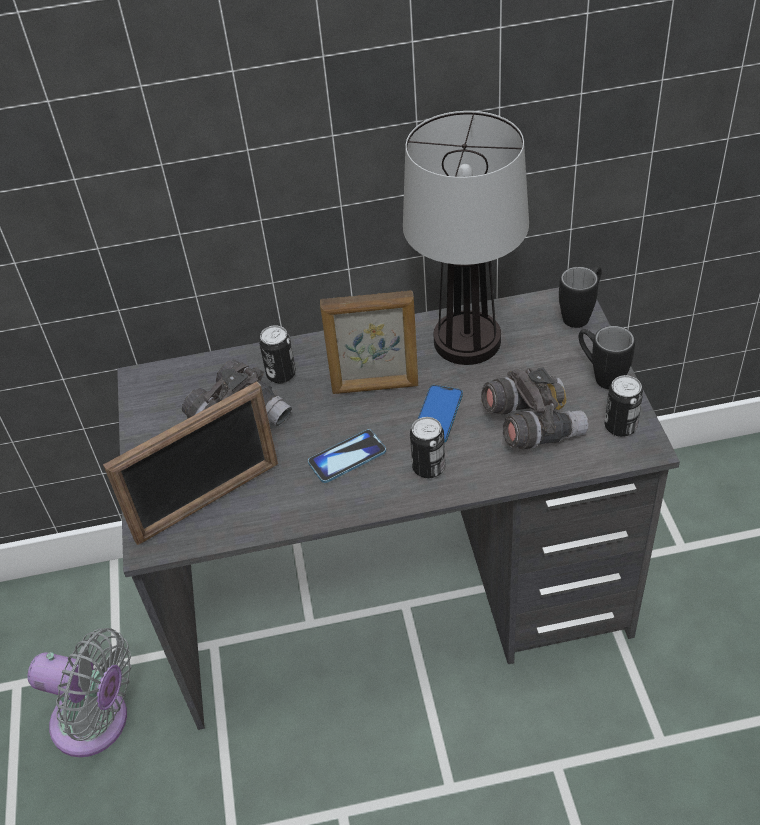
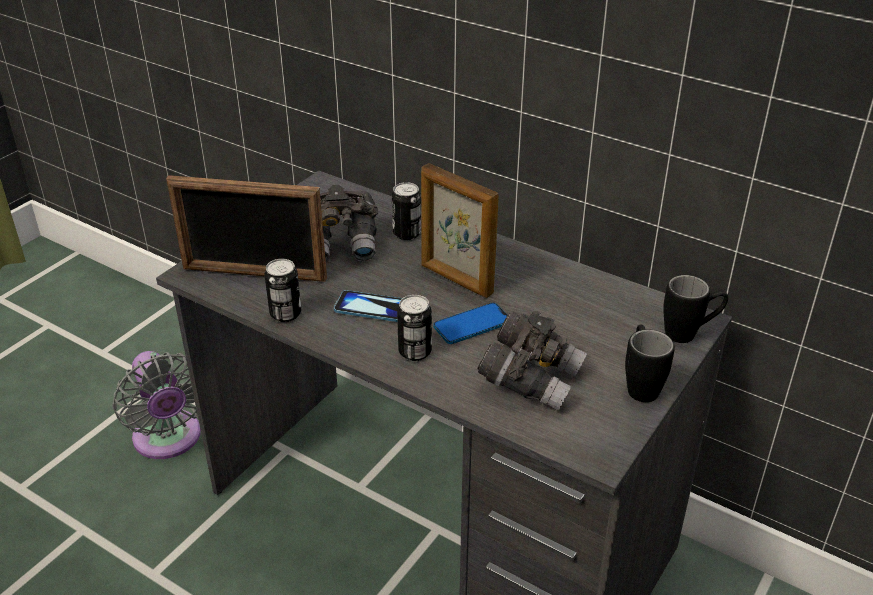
camera: 40 degrees right, 10 degrees down
table lamp [403,111,529,365] -> none
can [605,375,643,437] -> can moved to [264,259,301,322]

